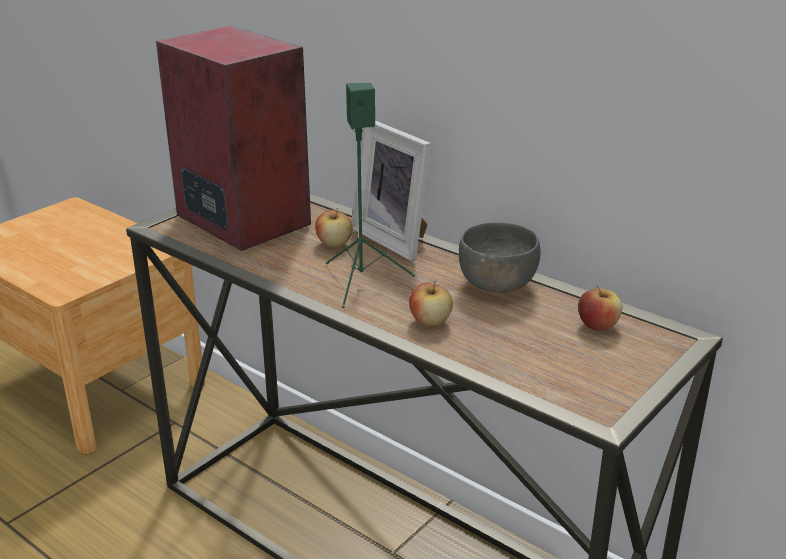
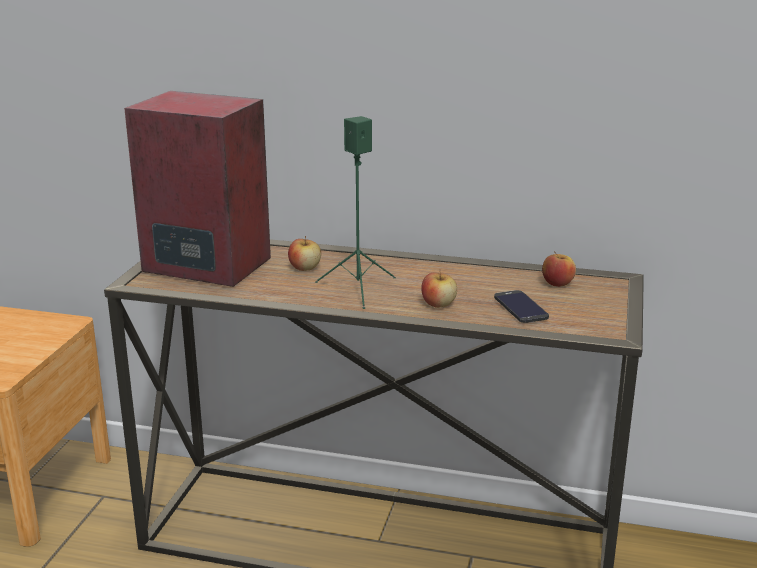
camera: 25 degrees left, 5 degrees down
picture frame [352,121,432,261] -> none
grey bowl [459,222,540,293] -> none
none -> phone [494,290,549,323]

